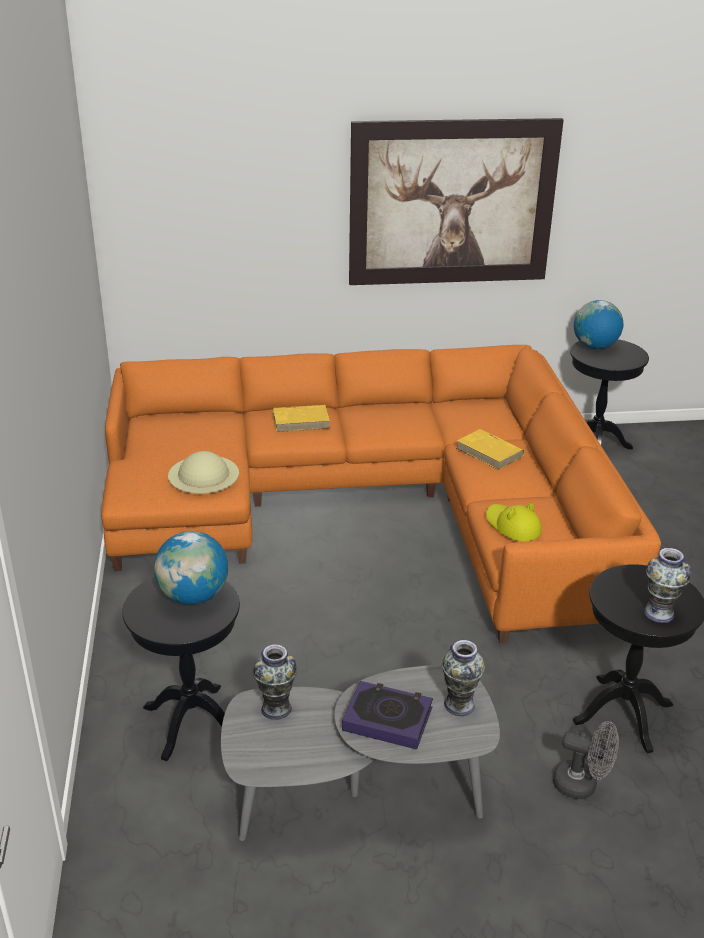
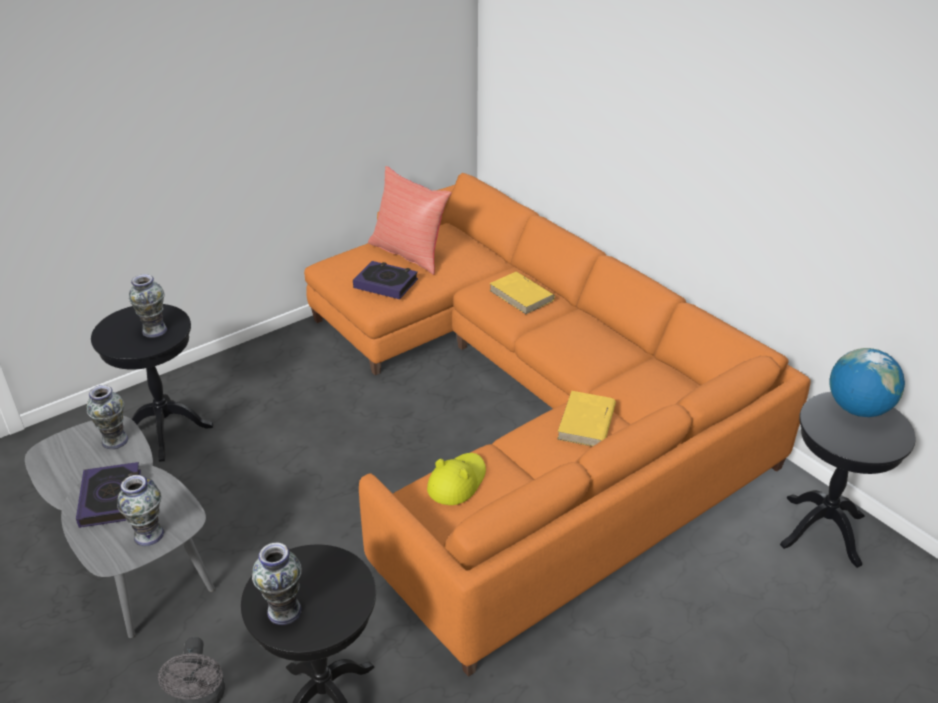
camera: 60 degrees right, 5 degrees up
globe [154,531,228,605] -> vase [129,274,167,338]
beige hat [168,451,239,494] -> book [353,261,418,299]
picture [349,118,564,285] -> none
none -> red pillow [368,166,452,275]

